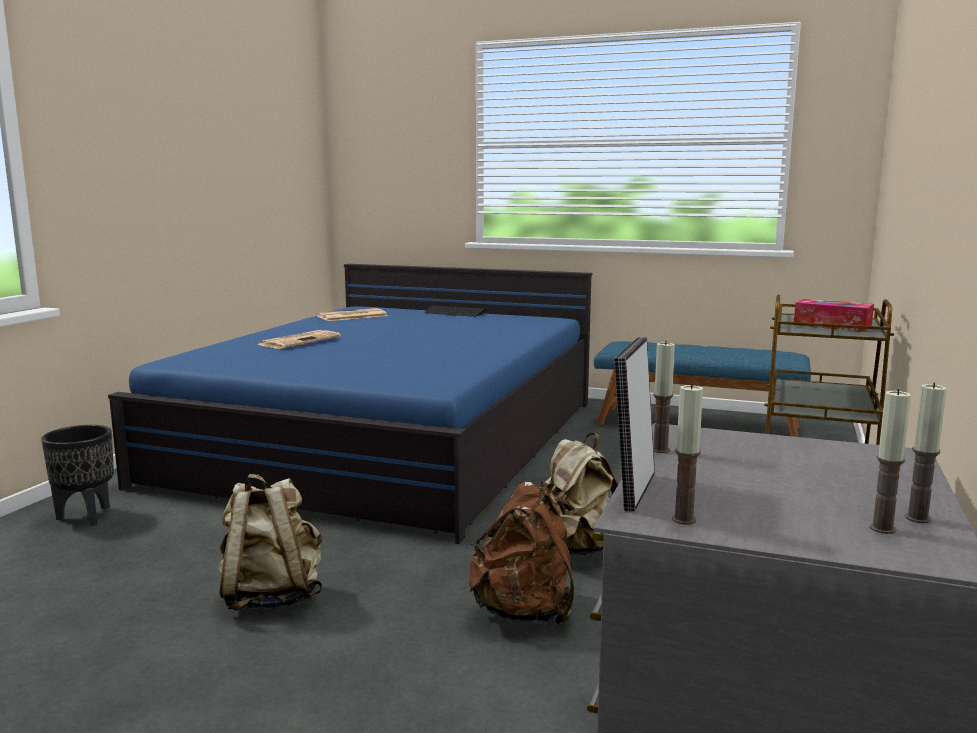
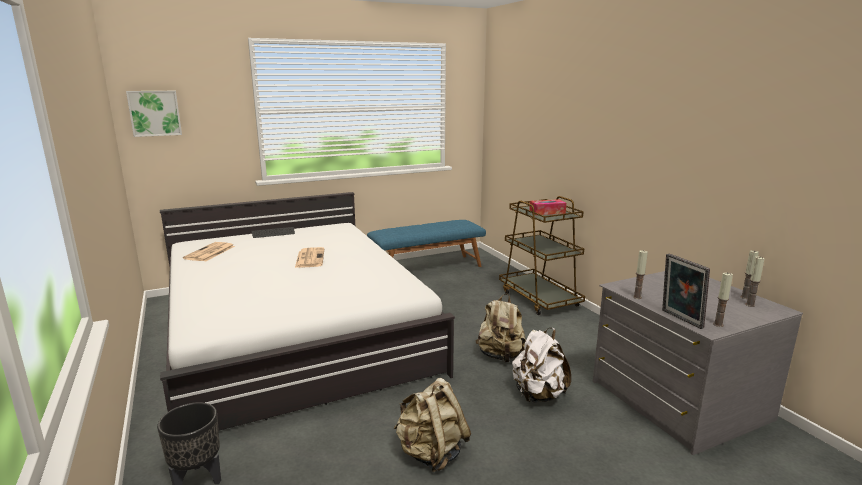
camera: 45 degrees left, 5 degrees up
blue bed [108,264,592,544] -> white bed [160,192,455,431]
newspaper [258,330,341,349] -> newspaper moved to [295,247,324,268]
brown backpack [469,481,574,626] -> white backpack [512,328,571,403]
none -> picture [126,91,182,137]

